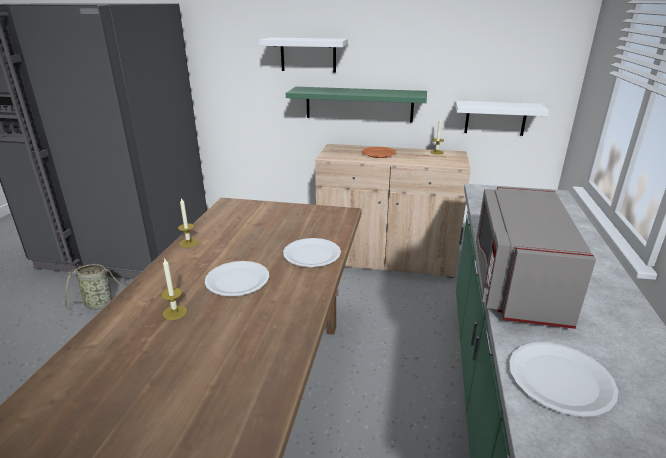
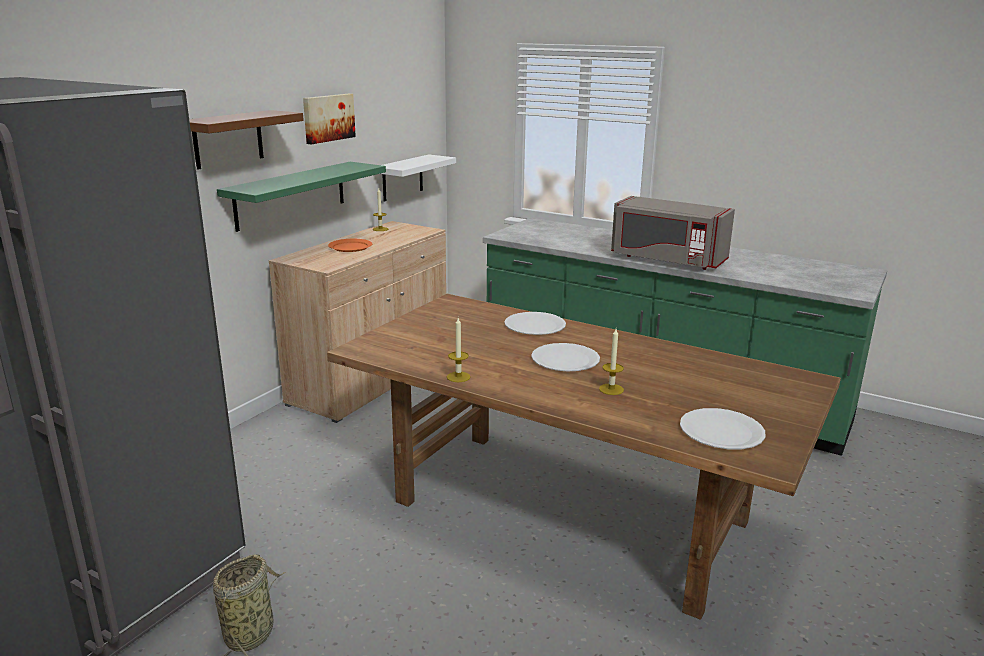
camera: 70 degrees left, 5 degrees down
white shelf [259,37,348,73] -> brown shelf [189,110,304,170]
white plate [509,342,618,417] -> white plate moved to [680,408,766,449]
none -> picture [303,94,356,144]

